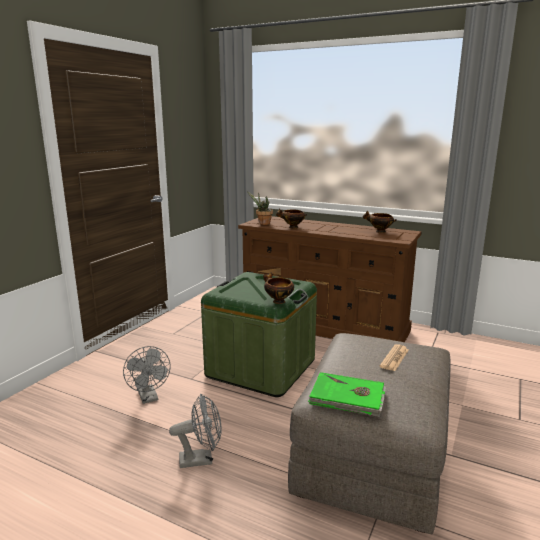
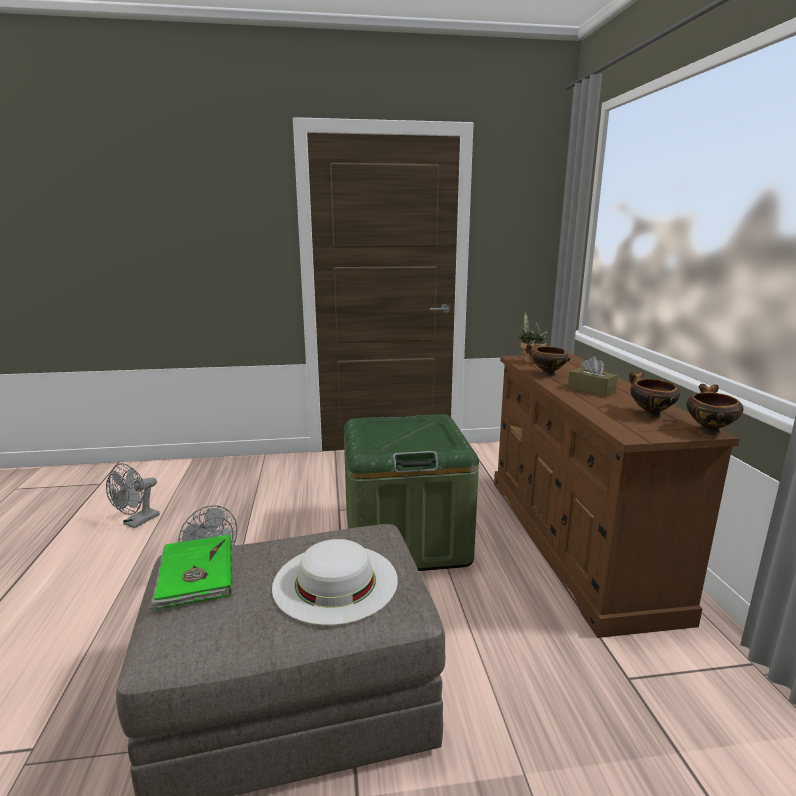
camera: 55 degrees right, 0 degrees up
grey fan [123,346,170,404] -> grey fan moved to [106,463,160,528]
bowl [263,272,294,304] -> bowl moved to [687,384,743,435]
newspaper [380,344,409,371] -> white hat [272,539,398,625]
none -> brown tissue box [568,356,618,397]

